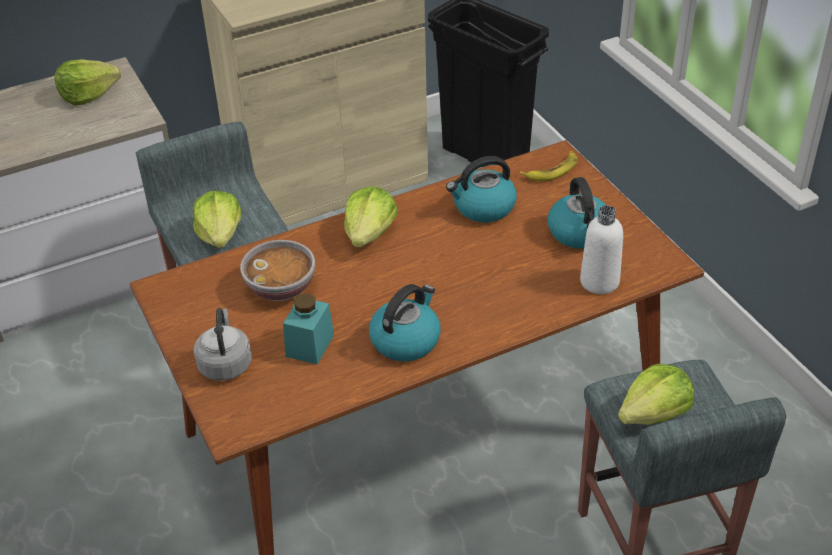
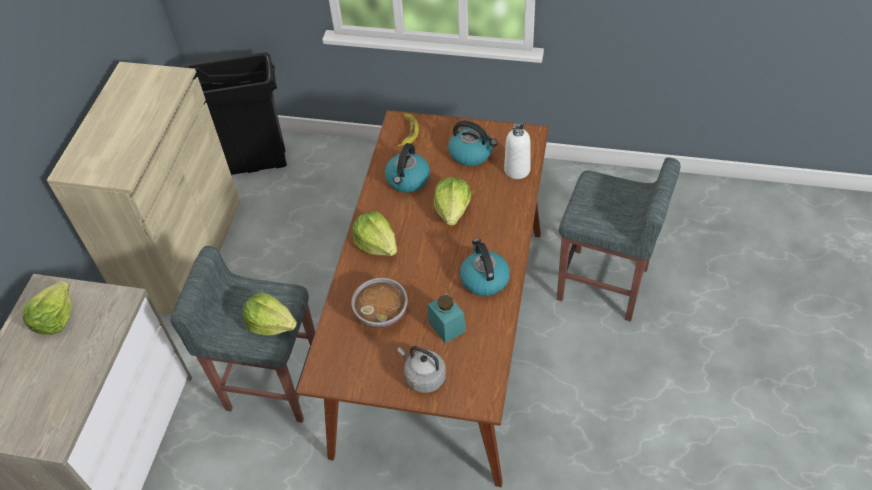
camera: 50 degrees left, 10 degrees up
lettuce [618,364,694,425] -> lettuce moved to [434,177,471,226]

